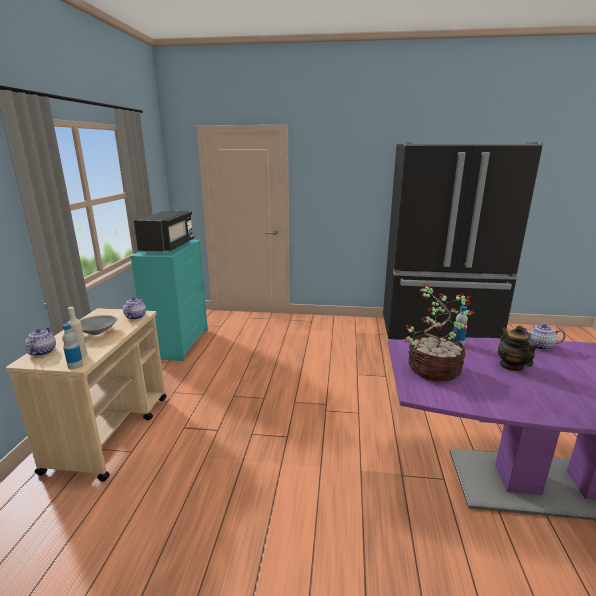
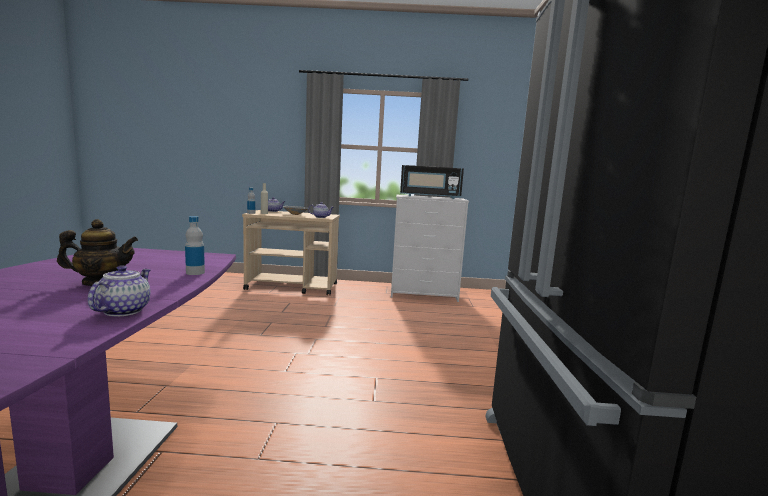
camera: 85 degrees right, 10 degrees down
turquoise dresser [130,240,208,361] -> white dresser [391,195,469,302]
potted plant [405,283,475,382] -> none

